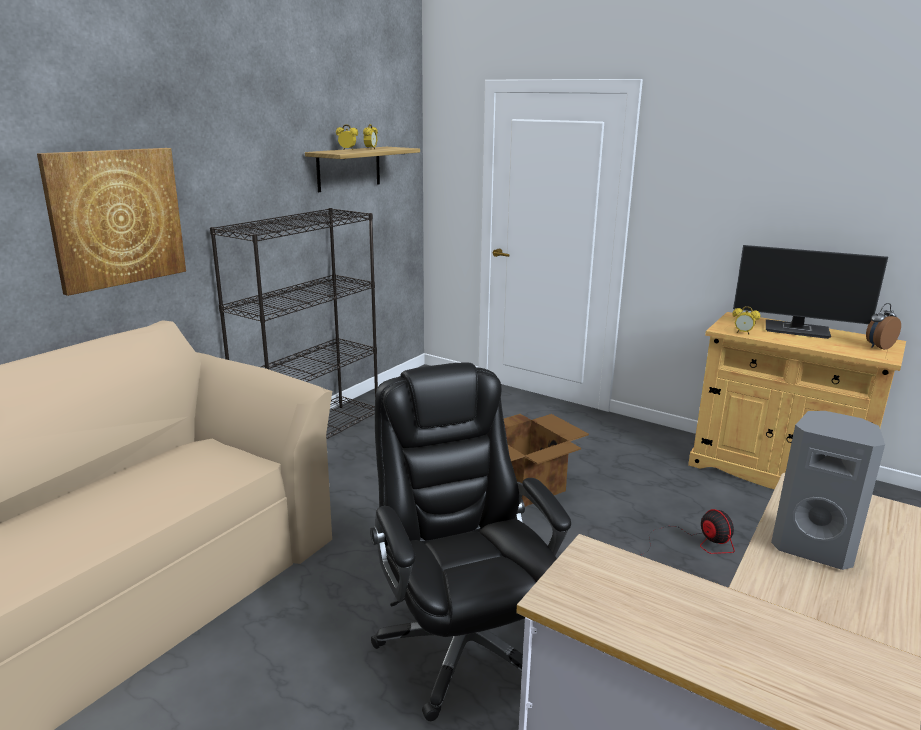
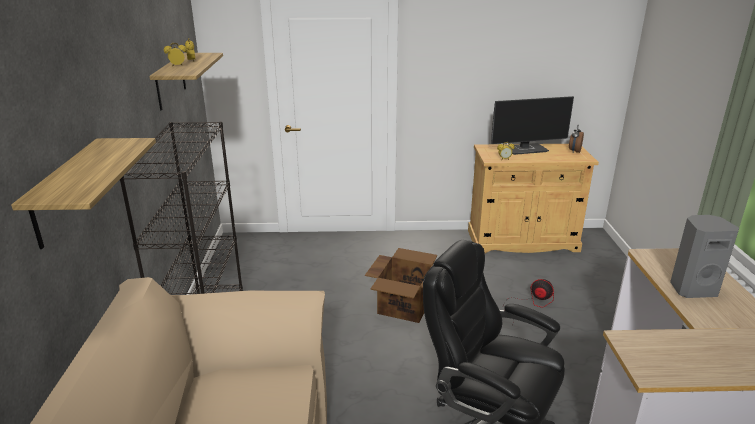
camera: 35 degrees left, 5 degrees up
picture [37,148,186,296] -> shelf [11,138,156,249]

